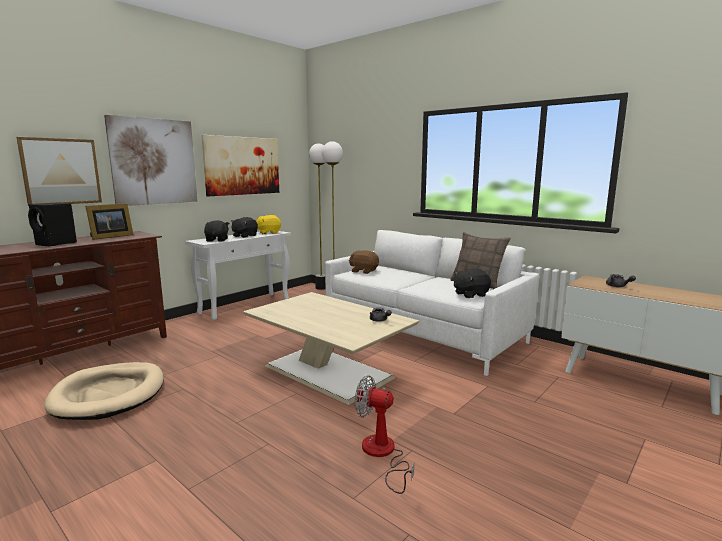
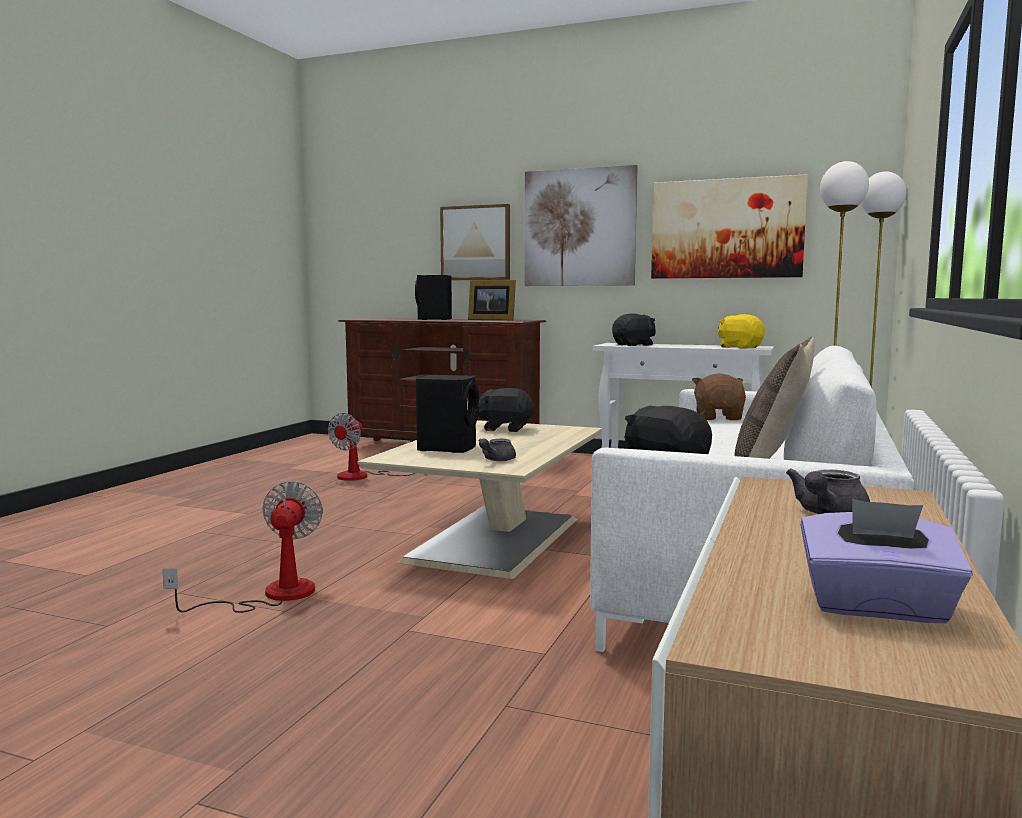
camera: 70 degrees right, 5 degrees down
beige dog bed [44,362,164,420] -> fan [328,413,415,481]
black plush toy [231,217,258,238] -> black plush toy moved to [478,388,534,432]
none -> black speaker [416,375,479,453]
none -> purple tissue box [800,499,973,623]

